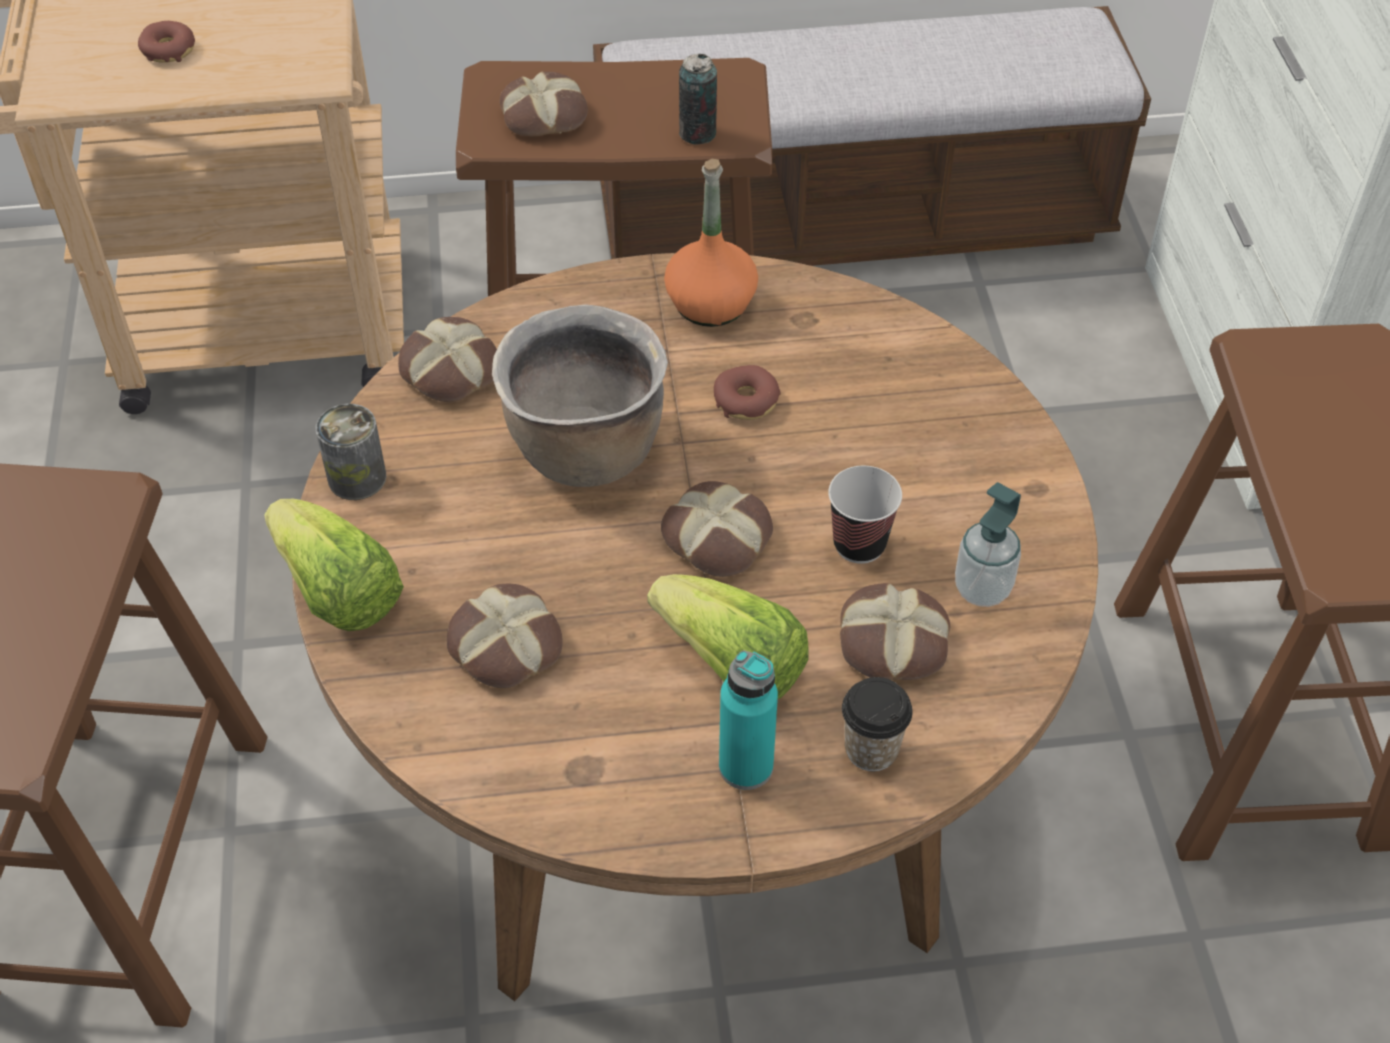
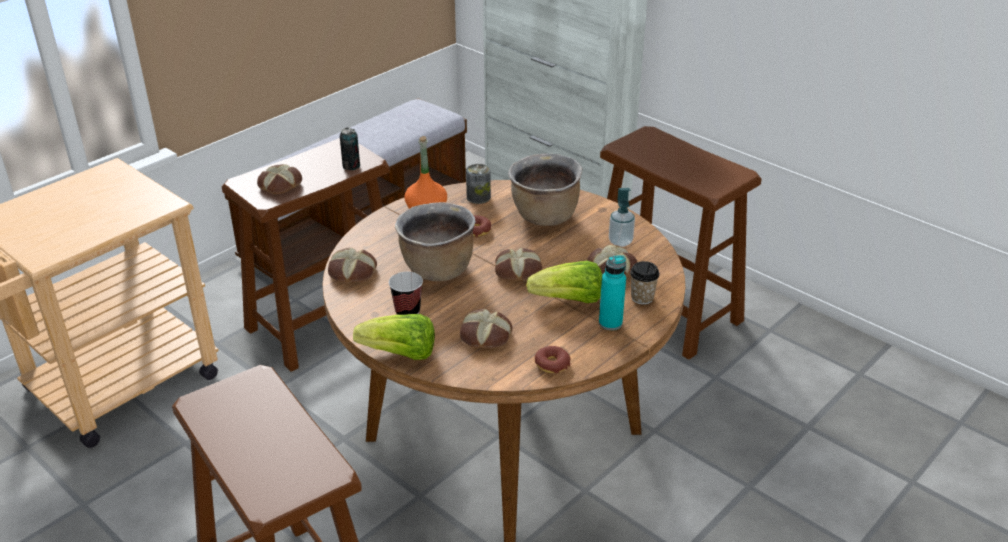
camera: 40 degrees left, 15 degrees down
donut [138,21,195,63] -> donut moved to [535,346,570,373]
can [315,404,387,500] -> can moved to [466,164,491,204]
cup [828,466,902,564] -> cup moved to [389,272,423,315]
none -> brown cooking pot [508,154,583,226]

